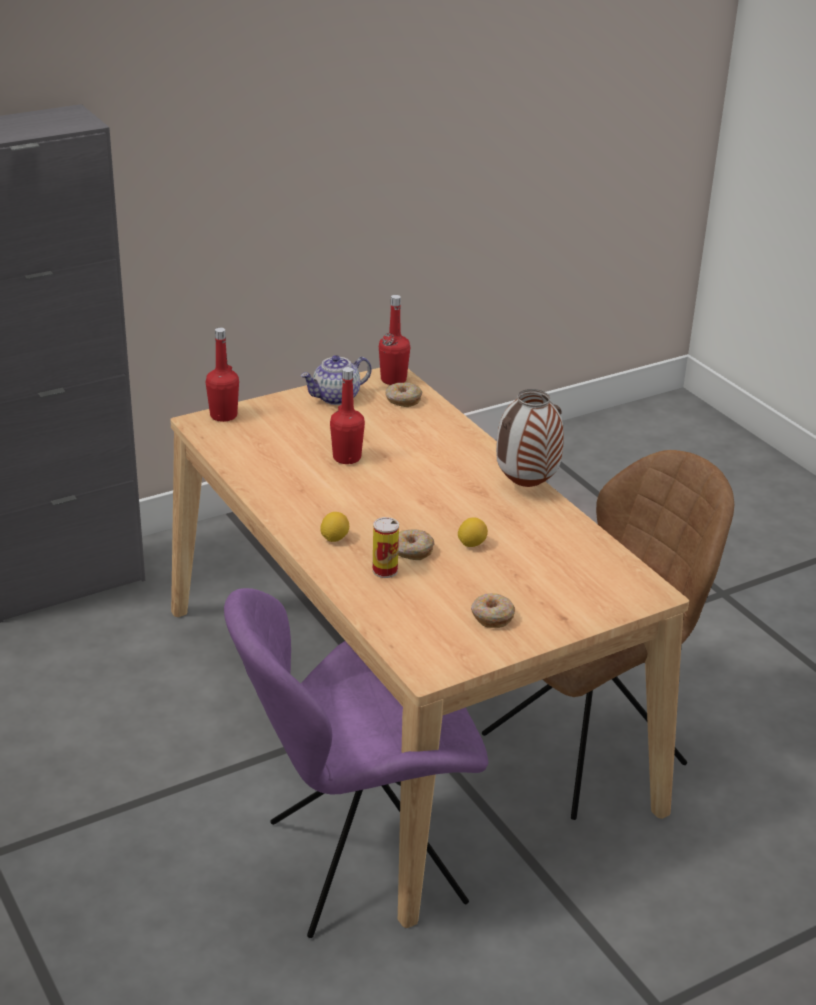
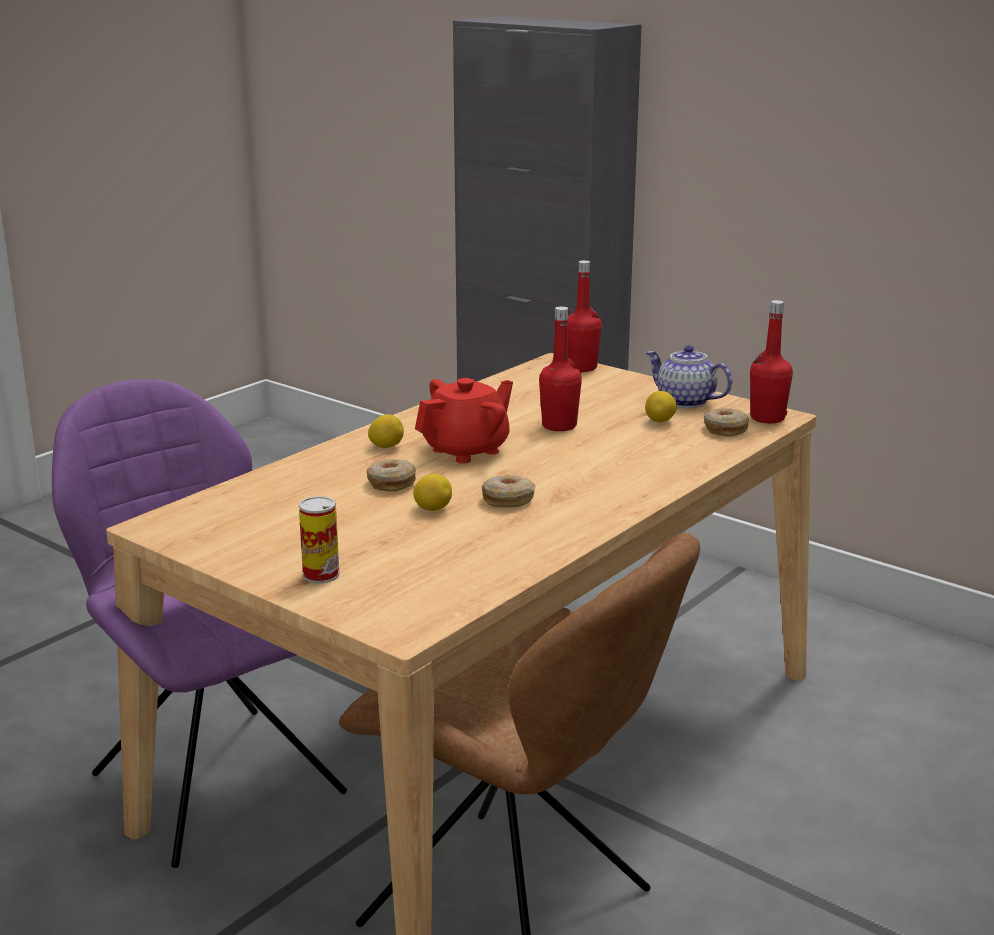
camera: 70 degrees right, 10 degrees down
can [372,517,399,578] -> can moved to [299,496,339,583]
donut [471,593,515,628] -> donut moved to [481,475,535,508]
vase [496,389,564,487] -> none
none -> red teapot [415,378,513,464]
none -> lemon [645,391,677,422]

